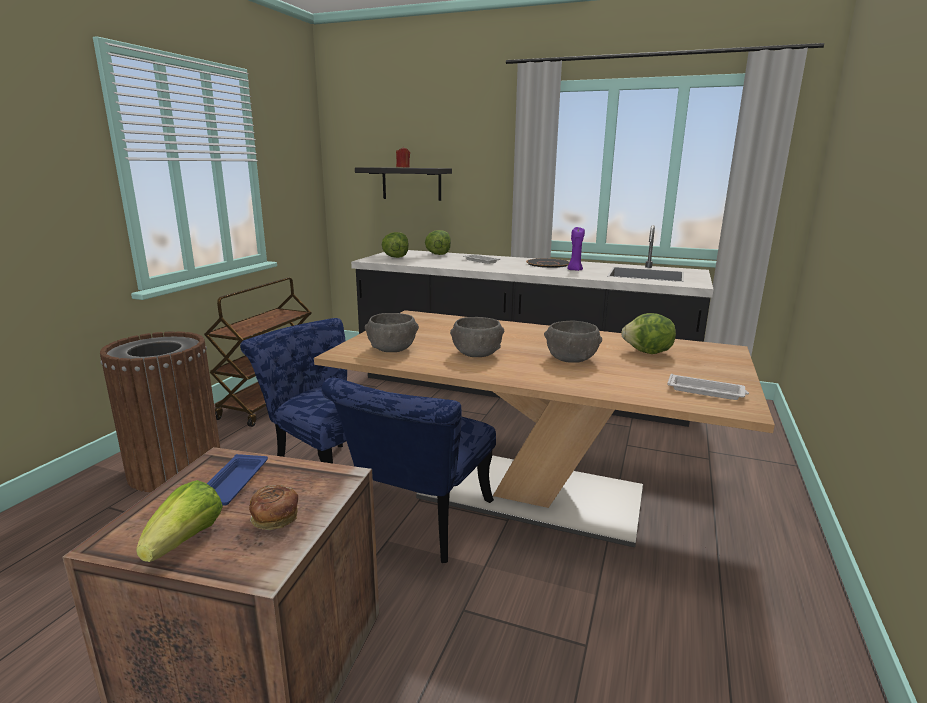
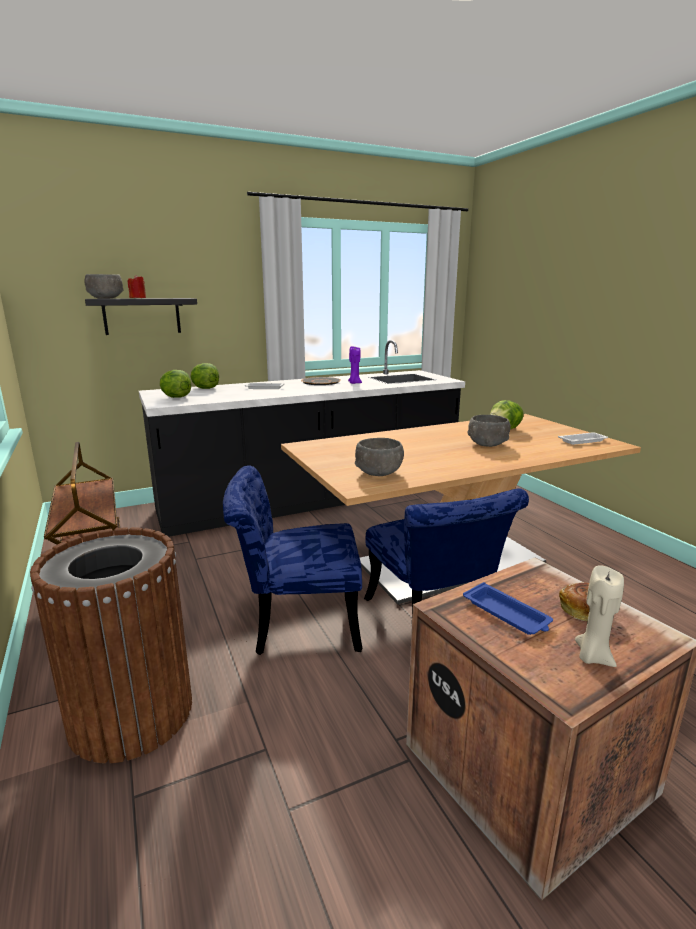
camera: 45 degrees left, 0 degrees up
lettuce [136,480,223,562] -> beige candle [575,565,624,667]
grey bowl [450,317,504,357] -> grey bowl moved to [85,274,124,299]

